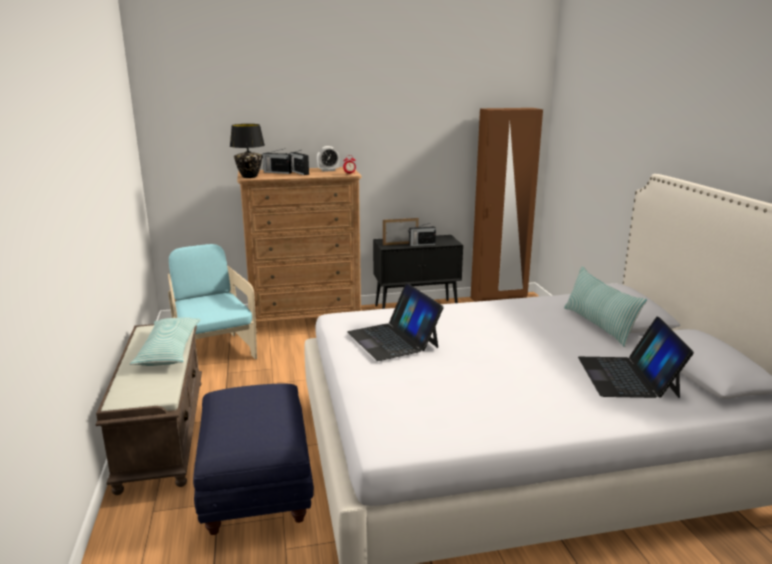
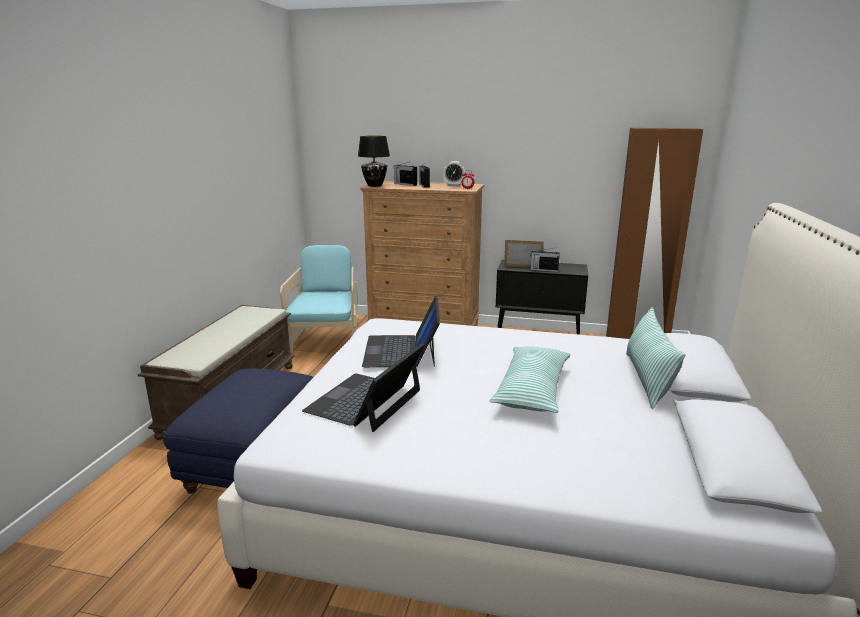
camera: 25 degrees right, 0 degrees up
pillow [130,317,201,366] -> pillow moved to [489,346,571,413]
laptop [578,317,694,398] -> laptop moved to [302,343,424,432]

